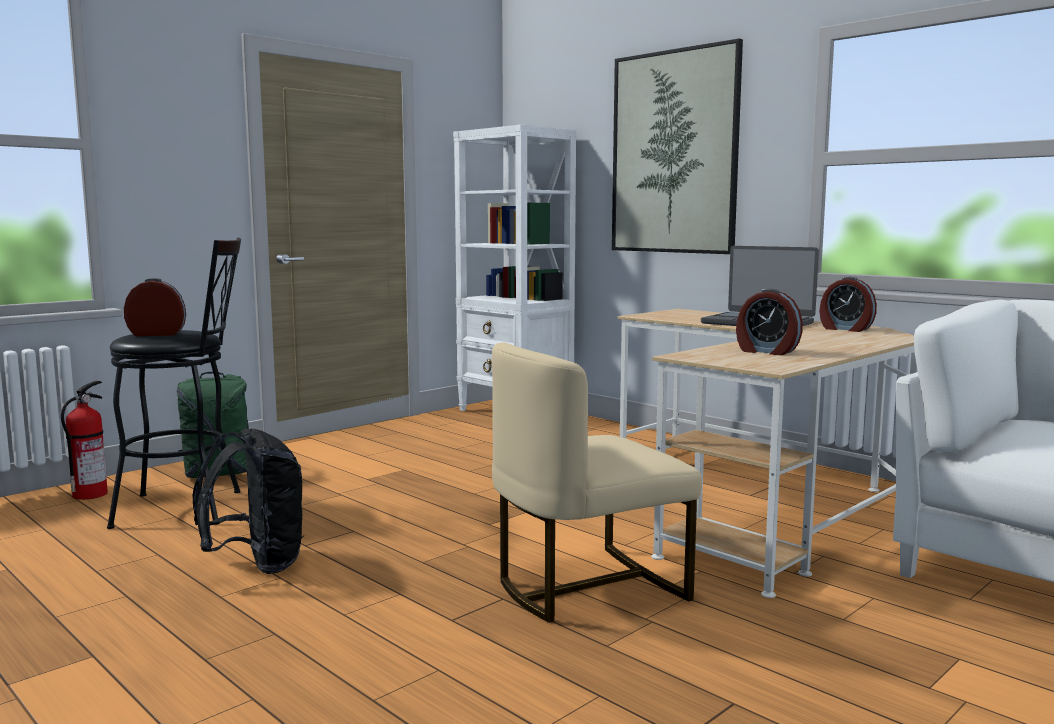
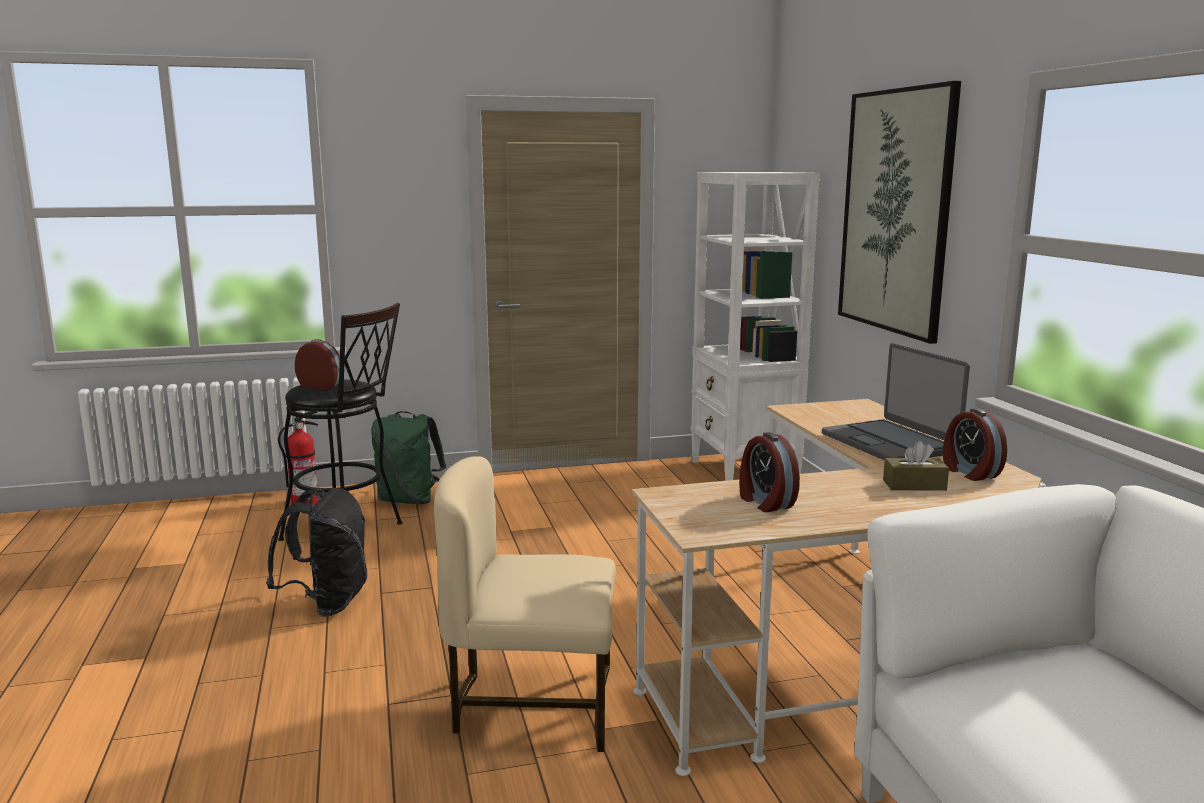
camera: 30 degrees right, 5 degrees up
none -> brown tissue box [883,441,949,491]

